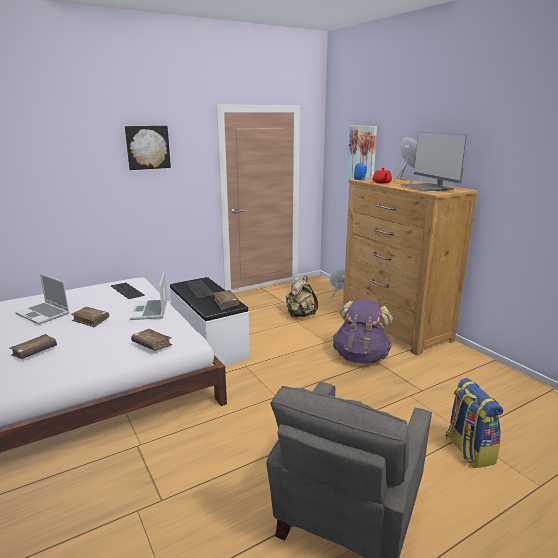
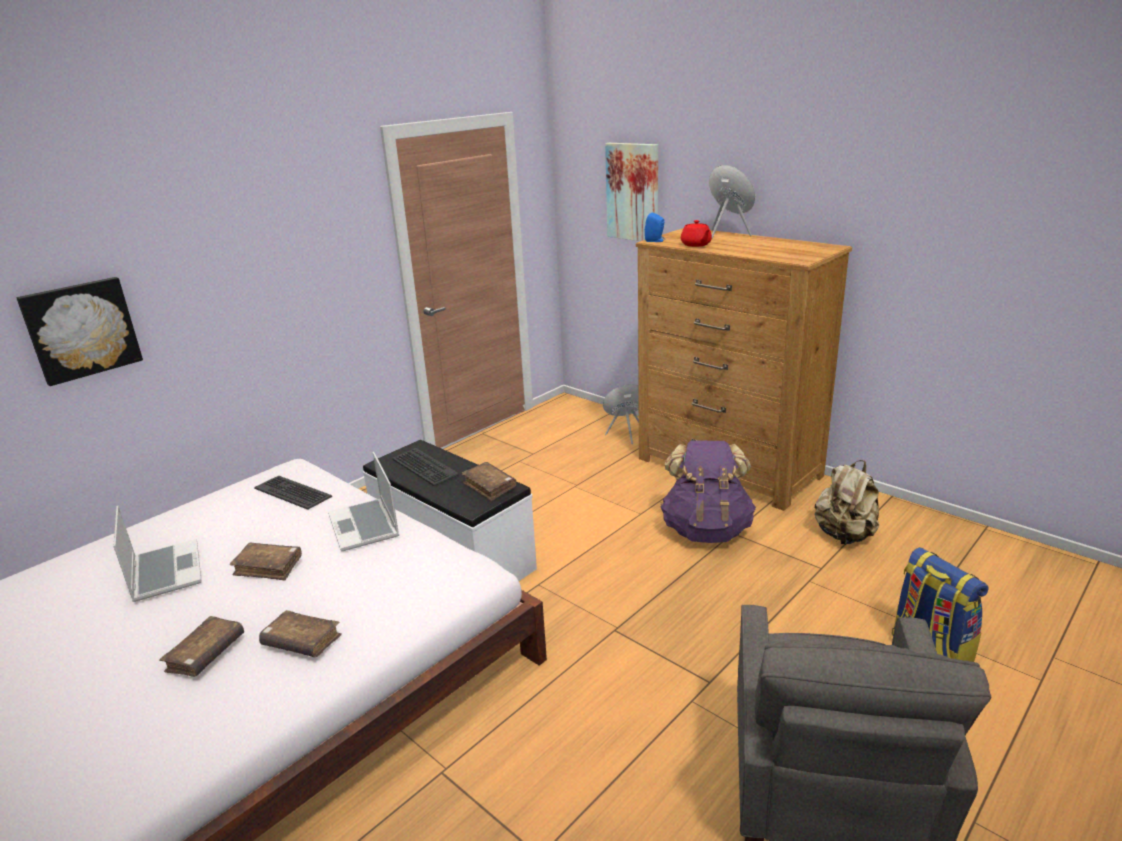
camera: 15 degrees left, 5 degrees up
laptop [15,274,70,325] -> laptop turned 135 degrees counterclockwise [113,506,202,602]
picture [125,126,171,170] -> picture moved to [16,277,143,386]
brown book [131,329,172,351] -> brown book moved to [259,610,342,657]
beige backpack [286,276,318,317] -> beige backpack moved to [814,460,879,545]
monitor [400,132,467,191] -> none

